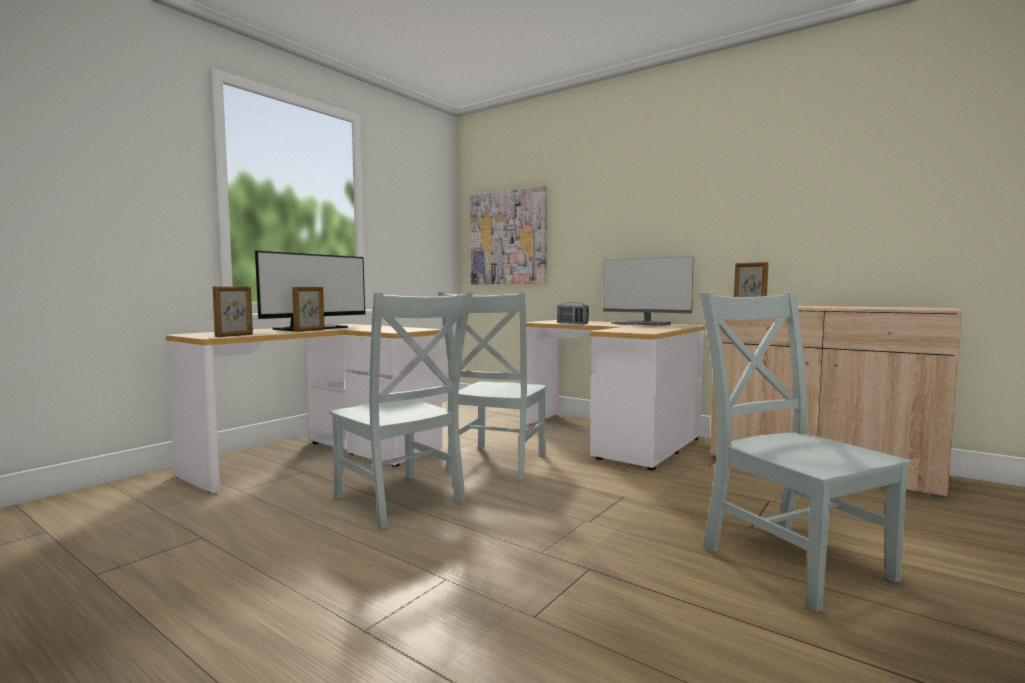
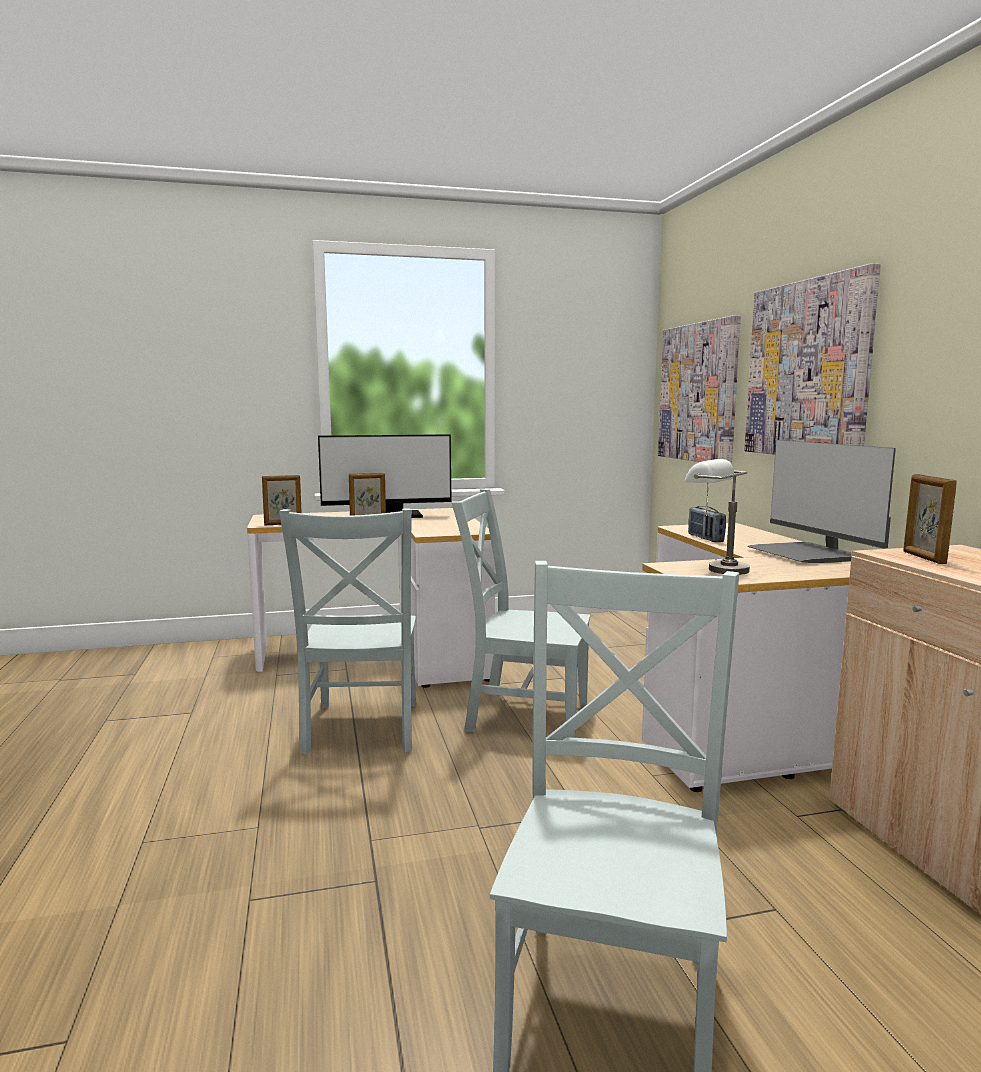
camera: 40 degrees right, 5 degrees up
grey chair [438,292,547,480] -> grey chair turned 45 degrees clockwise [451,489,590,738]
none -> grey table lamp [684,459,750,575]
none -> picture [745,263,881,455]

